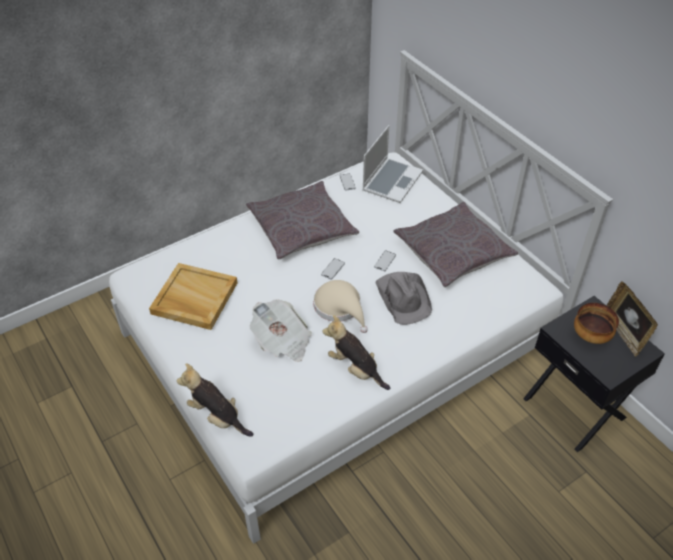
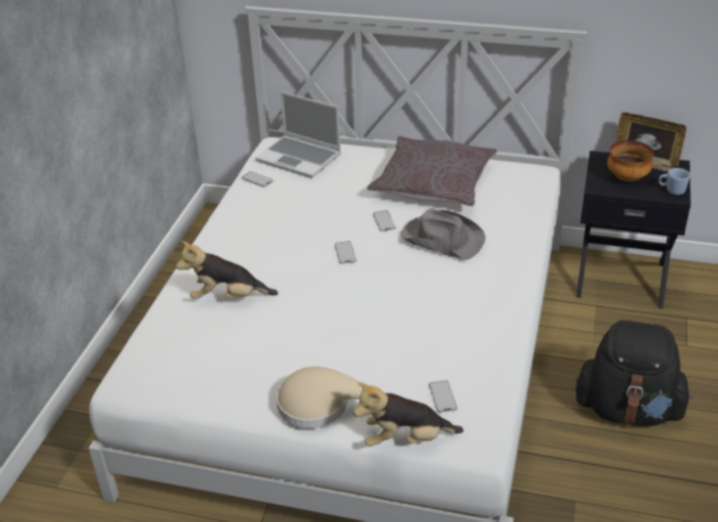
camera: 40 degrees left, 10 degrees down
beige tray [149,263,237,330] -> none
grey pillow [246,181,359,260] -> none
newspaper [249,300,312,362] -> none
beige hat [313,280,368,333] -> beige hat moved to [276,367,363,428]
plush toy [322,315,390,390] -> plush toy moved to [176,241,278,298]
laptop [362,125,423,203] -> laptop turned 135 degrees clockwise [255,91,341,178]
none -> phone [429,381,457,413]
none -> black backpack [576,320,693,426]
none -> blue mug [659,168,690,195]

